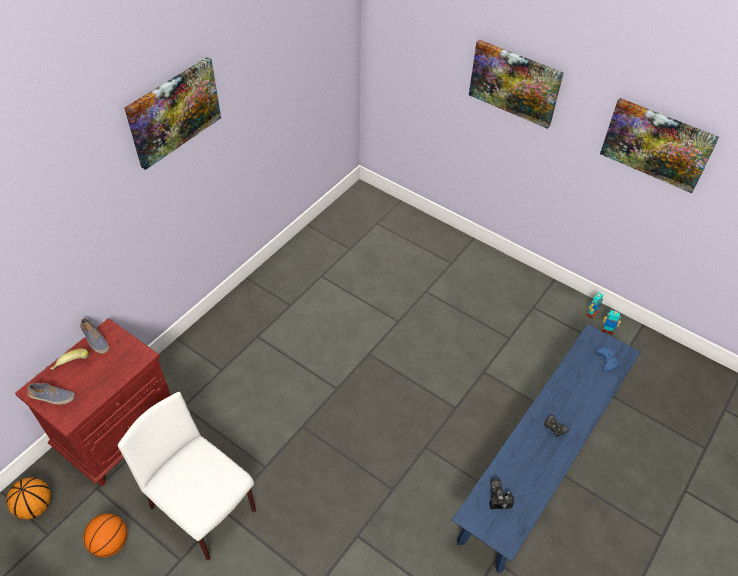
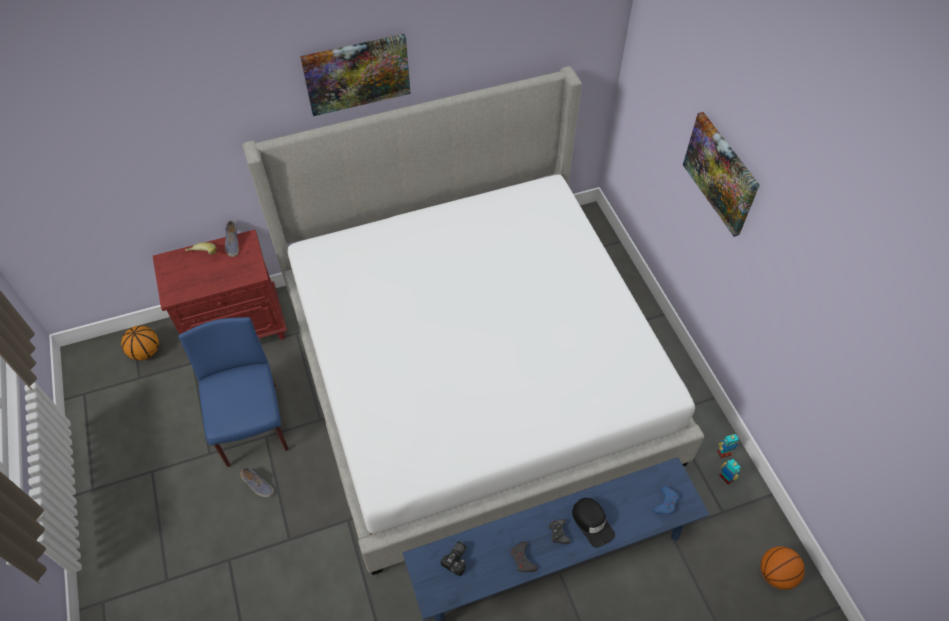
camera: 35 degrees right, 5 degrees up
shoe [27,383,75,405] -> shoe moved to [240,468,274,498]
basketball [83,514,127,557] -> basketball moved to [761,546,805,590]
white chair [118,392,256,561] -> blue chair [178,317,289,467]
picture [600,98,719,193] -> none
none -> bed [243,66,704,575]
none -> grey game controller [511,541,538,572]
none -> black cap [572,498,615,548]

